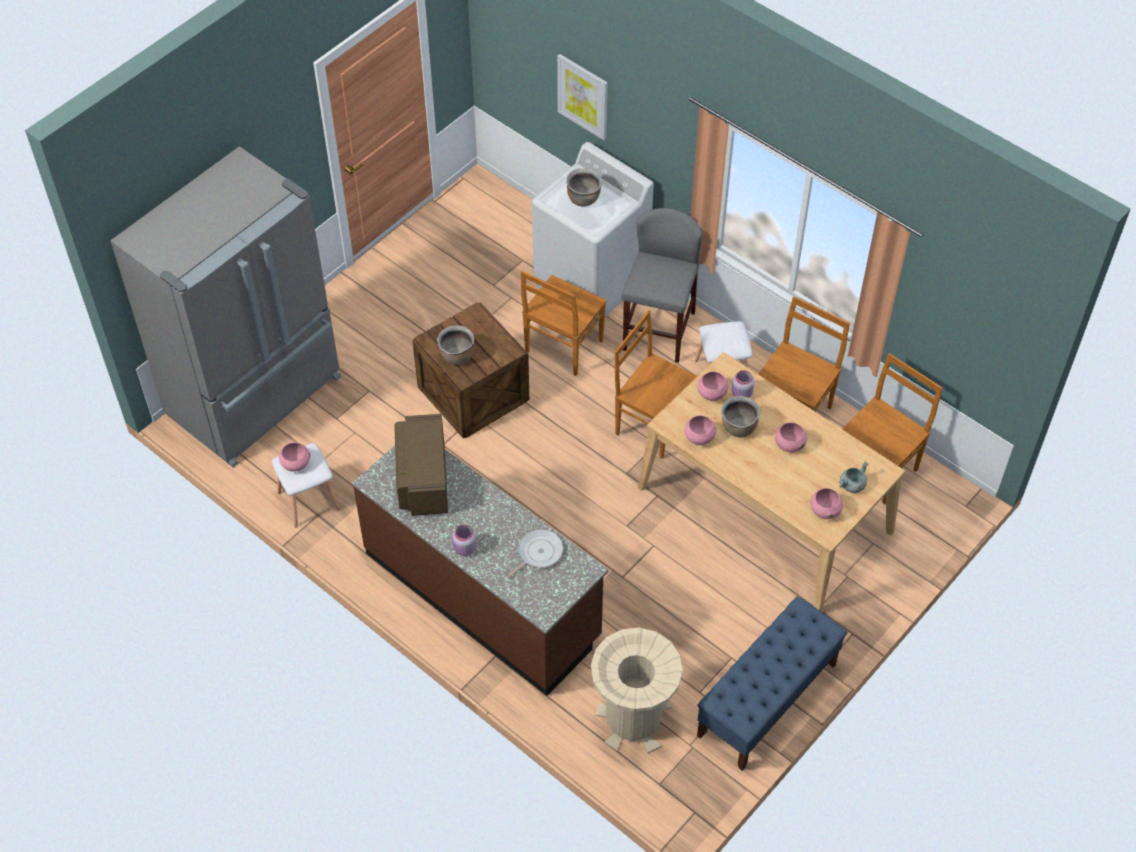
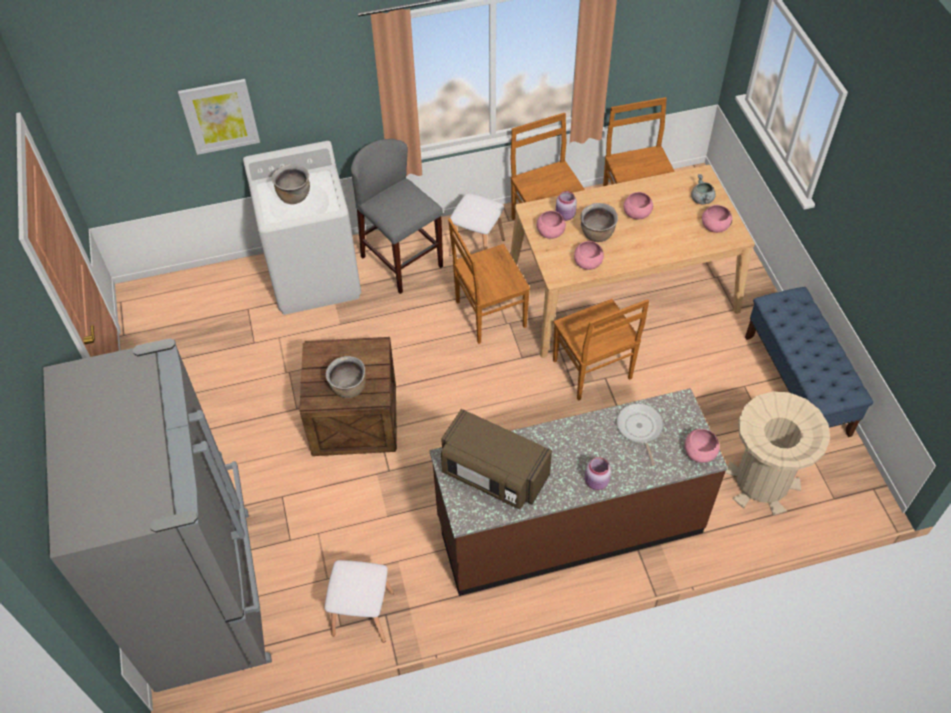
camera: 55 degrees left, 0 degrees up
pink bowl [279,442,310,472] -> pink bowl moved to [685,429,720,463]
brown chair [521,271,607,376] -> brown chair moved to [553,299,649,401]

